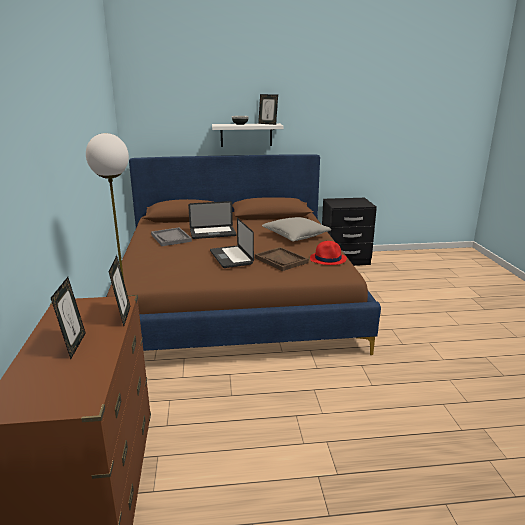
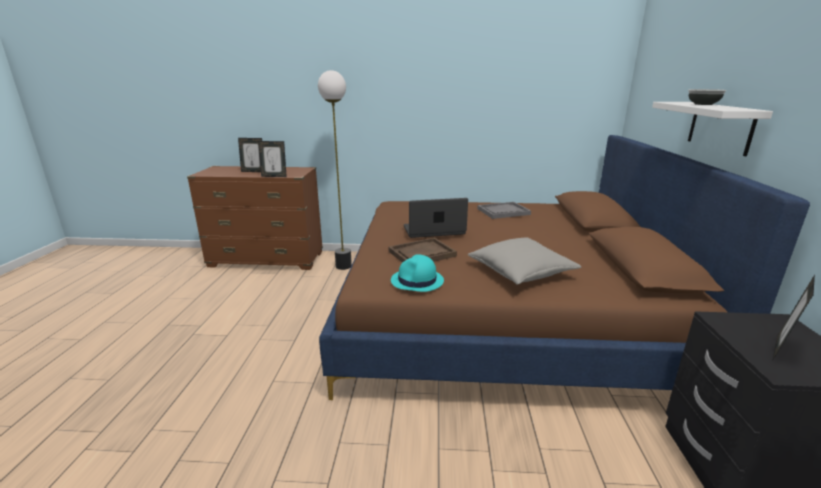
camera: 100 degrees right, 0 degrees up
laptop [188,201,237,239] -> none
picture frame [258,94,278,125] -> picture frame moved to [772,274,815,361]
red hat [310,241,347,265] -> turquoise hat [391,254,444,292]

